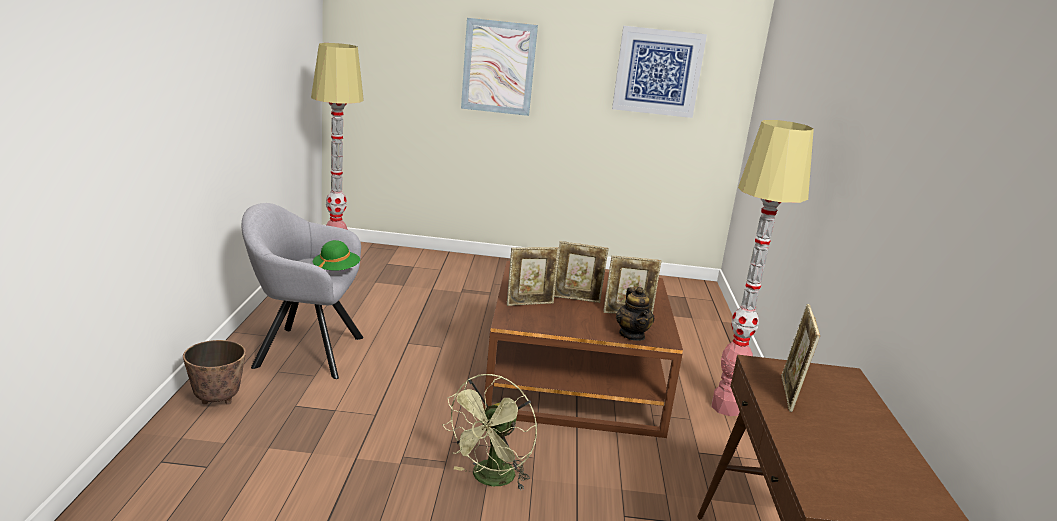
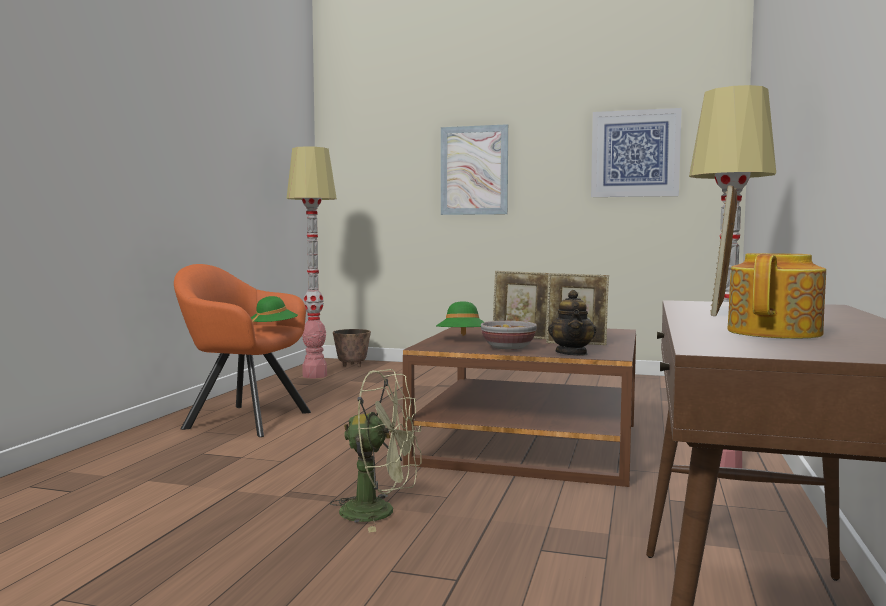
camera: 15 degrees right, 15 degrees down
planter [183,340,246,404] -> planter moved to [333,329,371,367]
grey armchair [242,203,363,379] -> orange armchair [174,264,311,437]
green fan [442,374,537,490] -> green fan turned 120 degrees counterclockwise [330,369,422,532]
picture frame [507,247,559,306] -> green hat [436,301,484,336]
none -> bowl [481,321,537,350]
none -> teapot [727,253,826,339]

